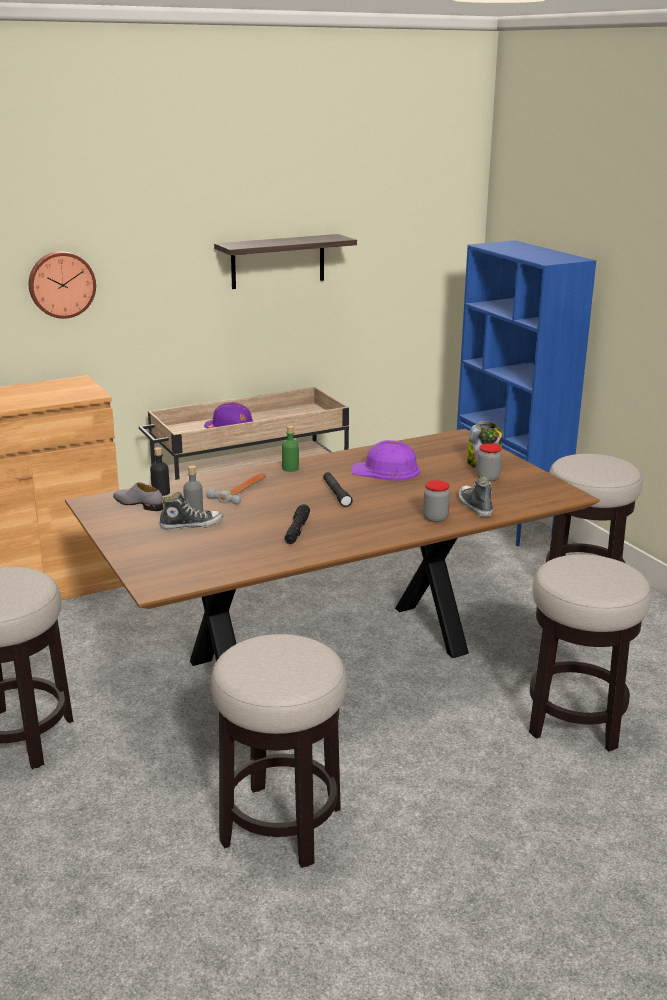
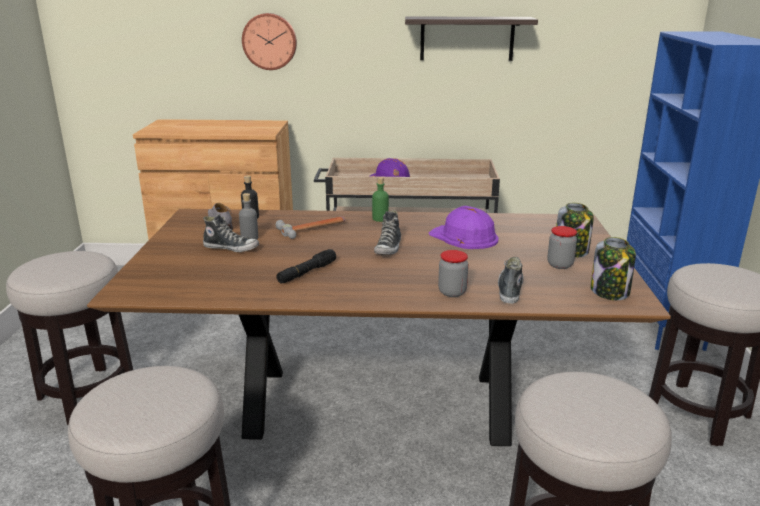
camera: 30 degrees right, 0 degrees up
black flashlight [323,472,353,507] -> shoe [374,210,401,255]
none -> jar [591,237,636,300]

